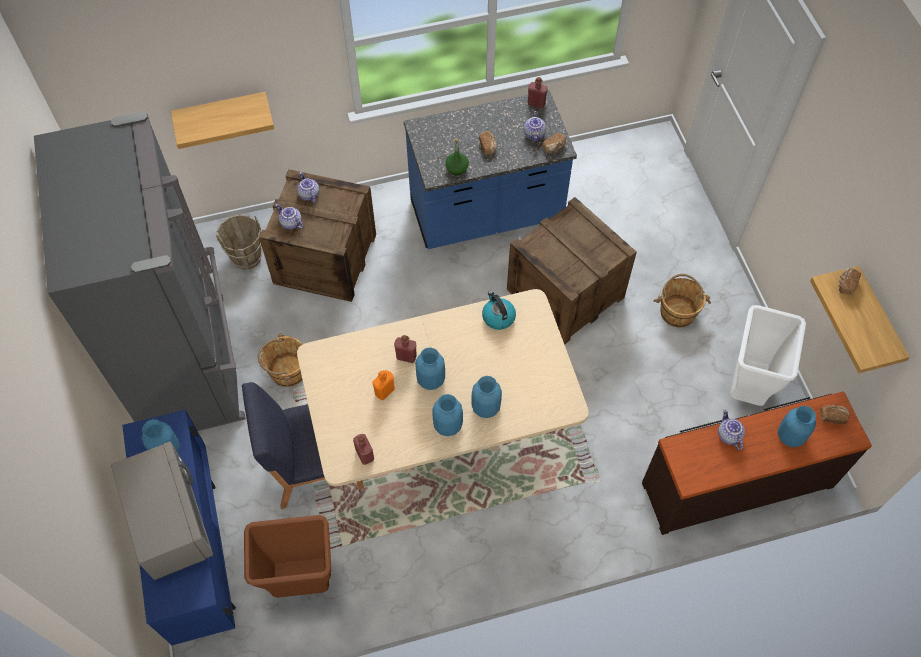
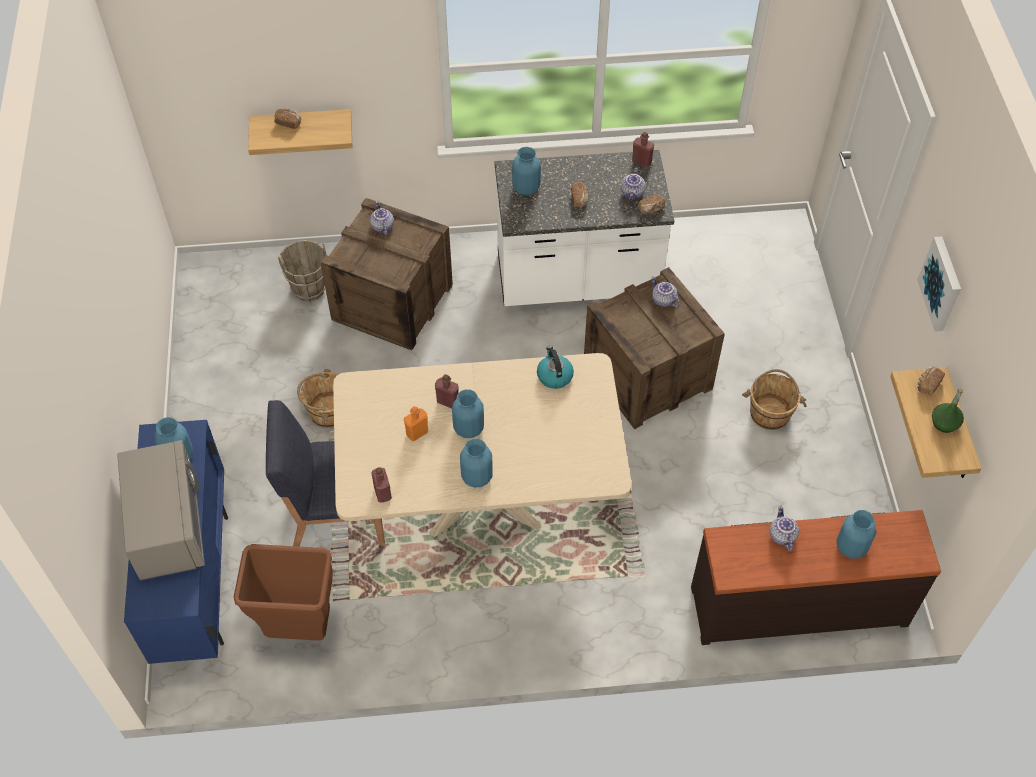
camera: 10 degrees right, 5 degrees down
grey fridge [34,112,246,431] -> none
teapot [275,204,304,230] -> teapot moved to [651,277,680,308]
blue counter [404,90,577,249] -> white counter [495,150,674,306]
green bottle [445,138,469,175] -> green bottle moved to [932,388,964,433]
blue vase [471,376,502,418] -> blue vase moved to [512,147,541,195]
white trash can [731,305,806,406] -> none
bread [820,405,849,424] -> bread moved to [274,108,301,129]
none -> picture [917,236,961,332]

